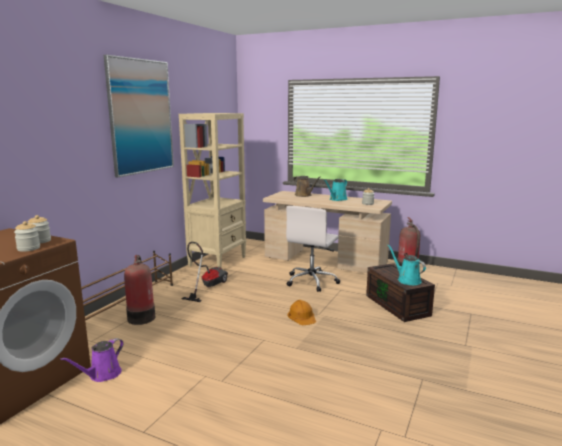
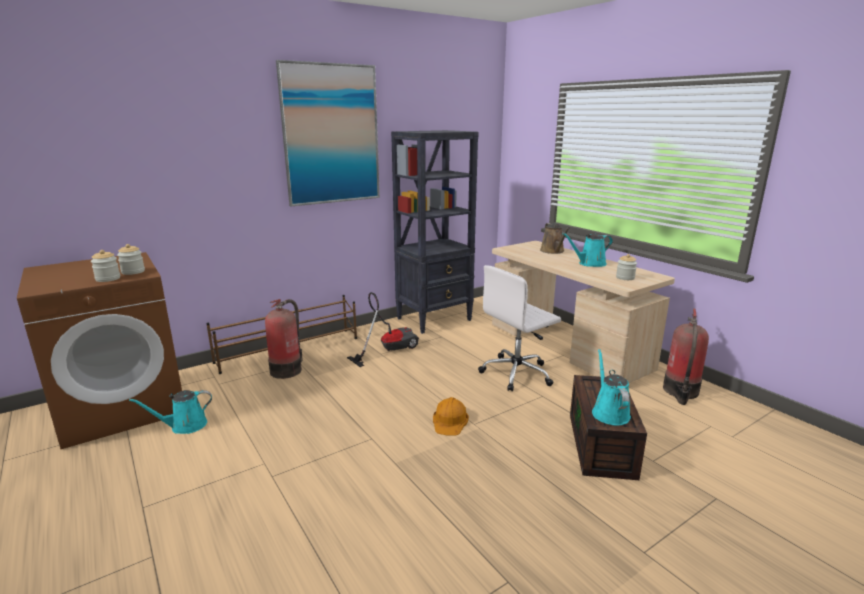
camera: 30 degrees right, 5 degrees up
purple watering can [61,338,124,382] -> turquoise watering can [129,390,212,434]
beige bookcase [179,113,246,268] -> black bookcase [391,130,479,334]

